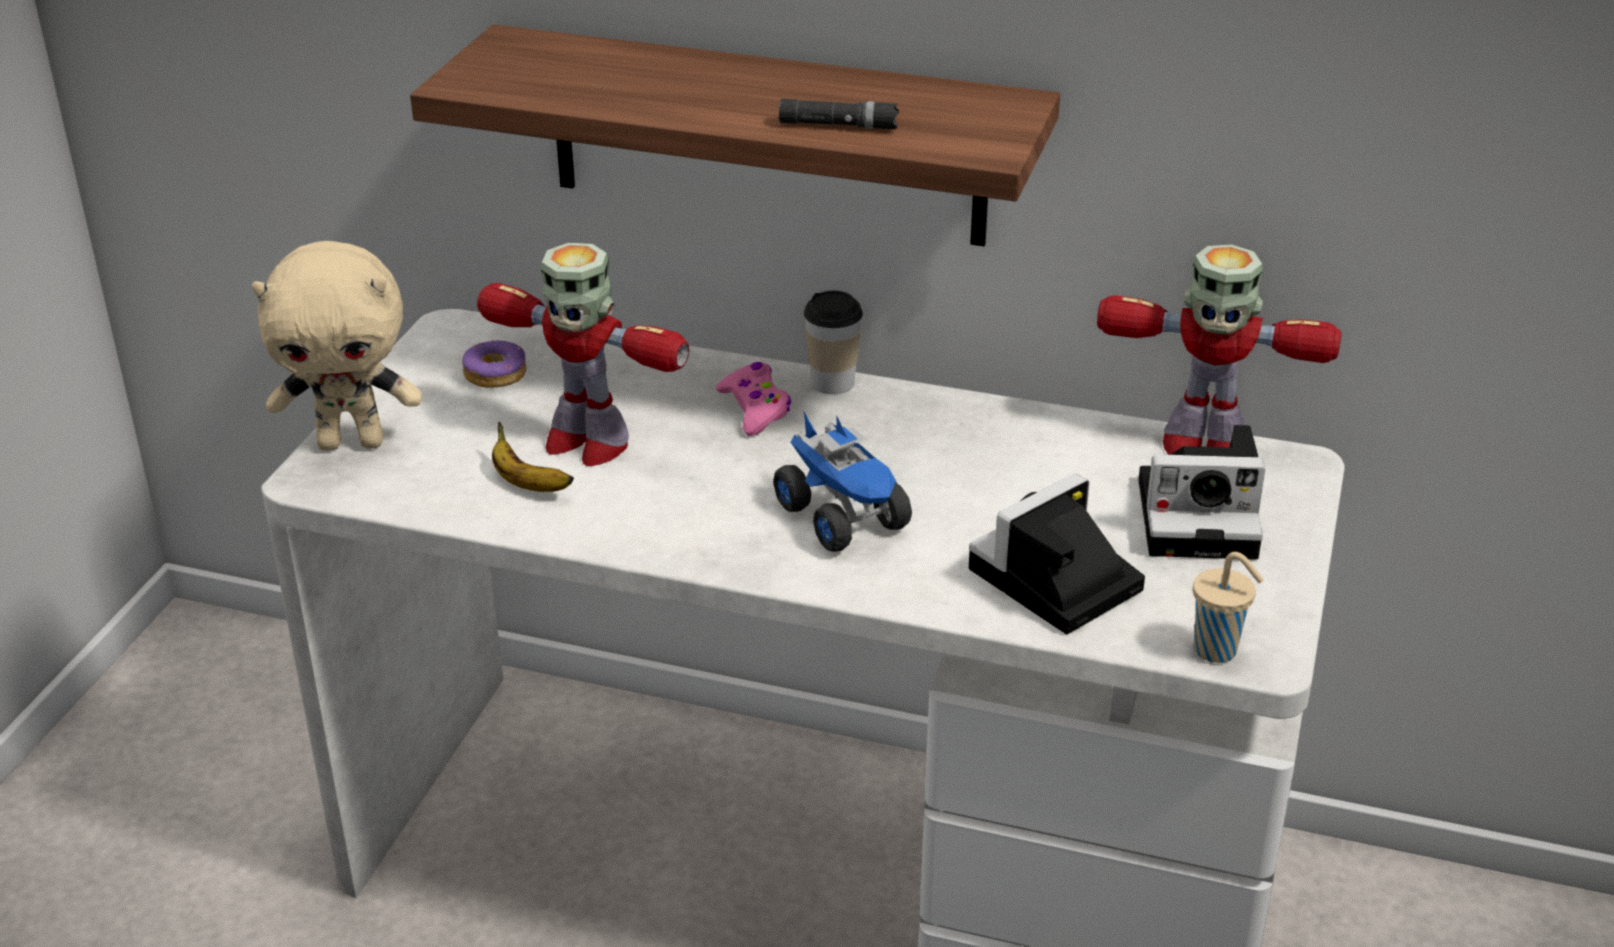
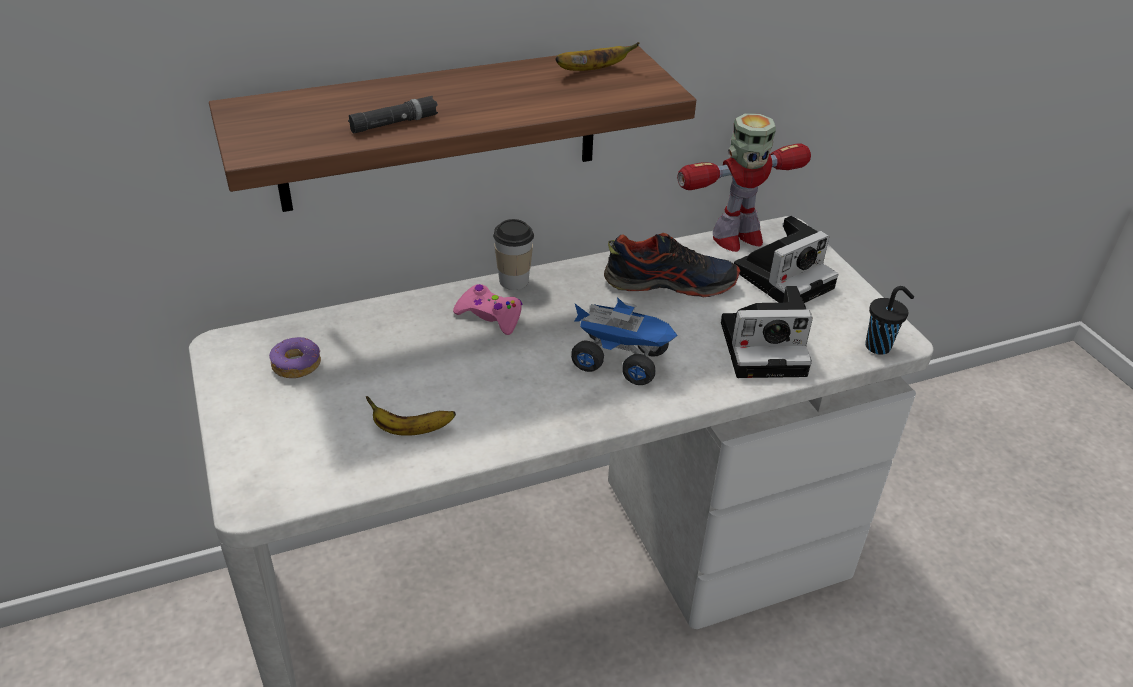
camera: 40 degrees left, 5 degrees up
beige plush toy [252,241,422,451] -> none
toy robot [477,243,689,466] -> none
black flashlight [779,99,899,129] -> black flashlight moved to [348,96,438,133]
camera [969,474,1145,634] -> camera turned 105 degrees counterclockwise [721,286,813,378]
beige cup [1193,552,1264,663] -> black cup [865,286,914,355]
none -> banana [555,42,639,71]
none -> shoe [604,233,740,297]

